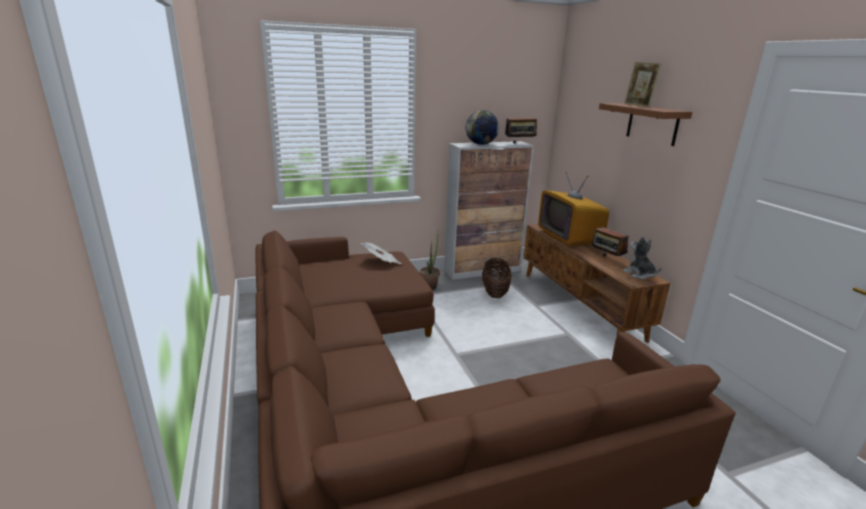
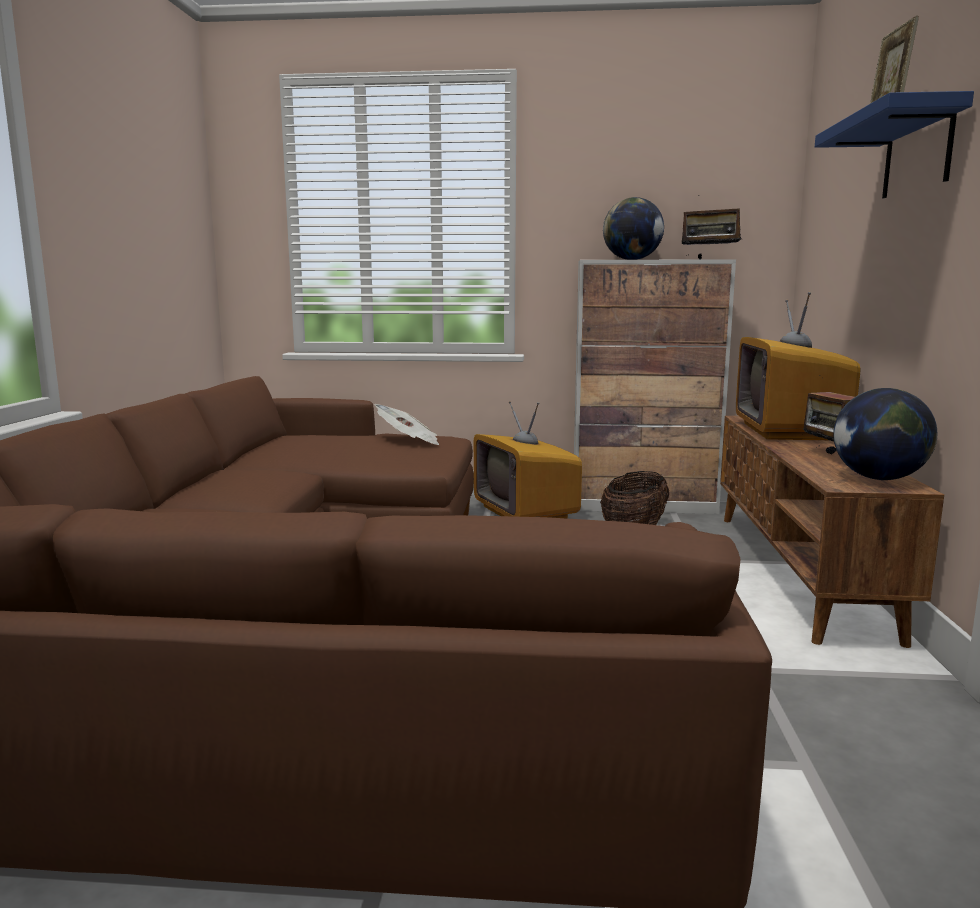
camera: 25 degrees right, 10 degrees down
potted plant [419,230,440,290] -> television [474,401,582,518]
brown shelf [599,103,692,146] -> blue shelf [815,91,974,198]
plush toy [623,237,662,279] -> globe [833,388,937,480]

